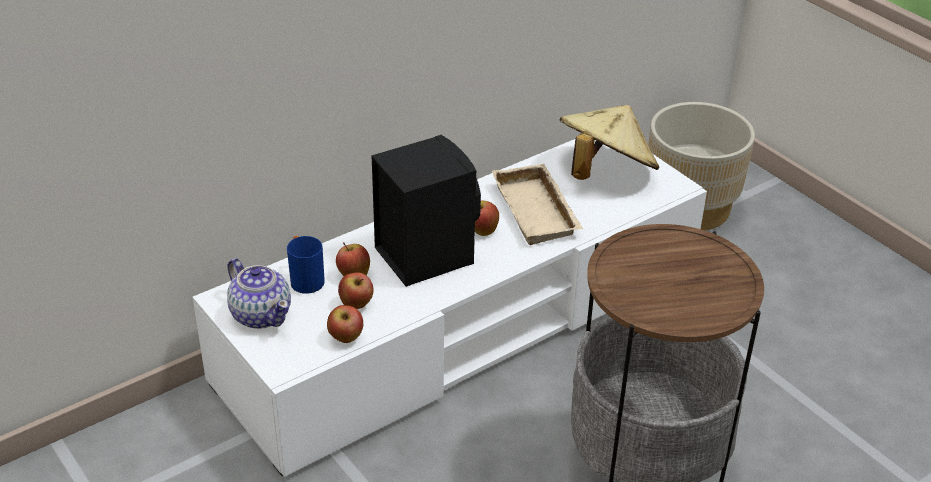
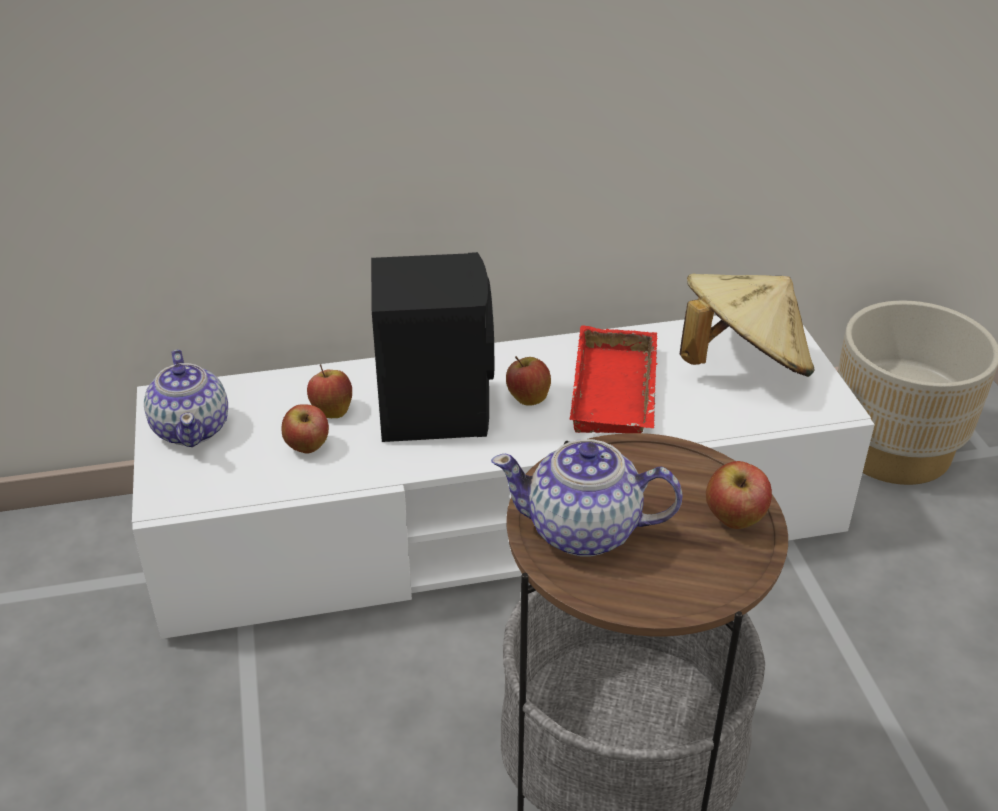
camera: 25 degrees right, 0 degrees up
blue mug [287,236,325,294] -> none
apple [327,305,363,343] -> apple moved to [706,461,772,529]
beige tray [492,164,583,245] -> red tray [570,325,658,433]
none -> teapot [491,439,683,556]

